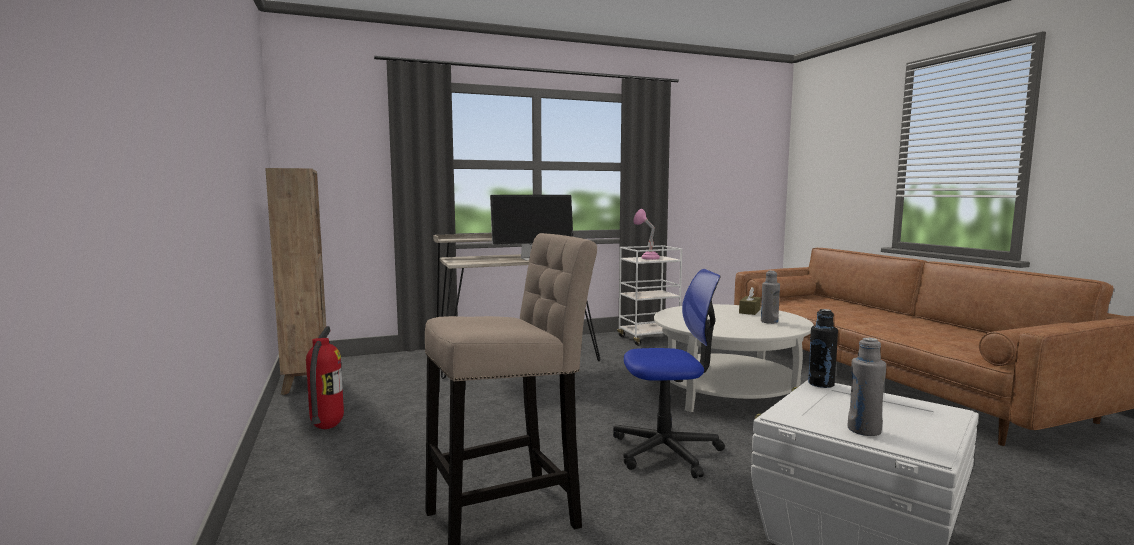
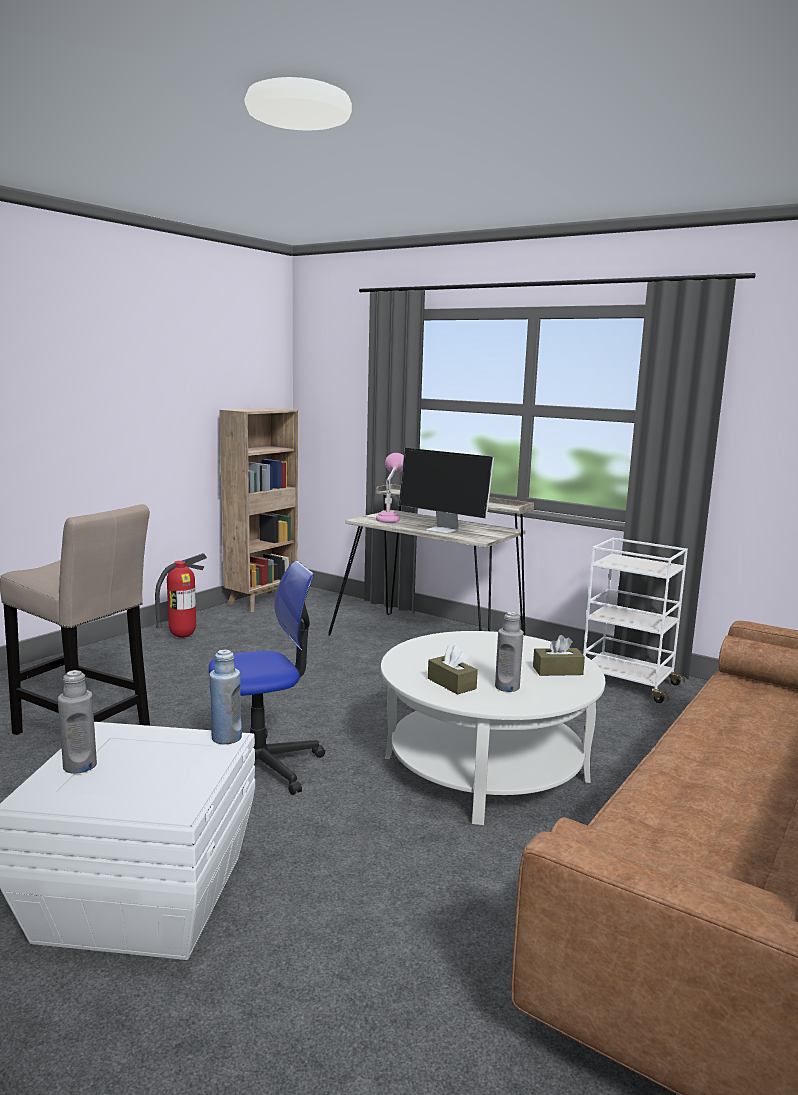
camera: 55 degrees right, 5 degrees up
office chair [613,269,725,479] -> office chair turned 75 degrees counterclockwise [209,561,325,795]
pink table lamp [633,209,660,260] -> pink table lamp moved to [376,453,404,523]
black bottle [808,309,838,388] -> blue bottle [209,650,242,744]
none -> brown tissue box [428,645,478,695]

